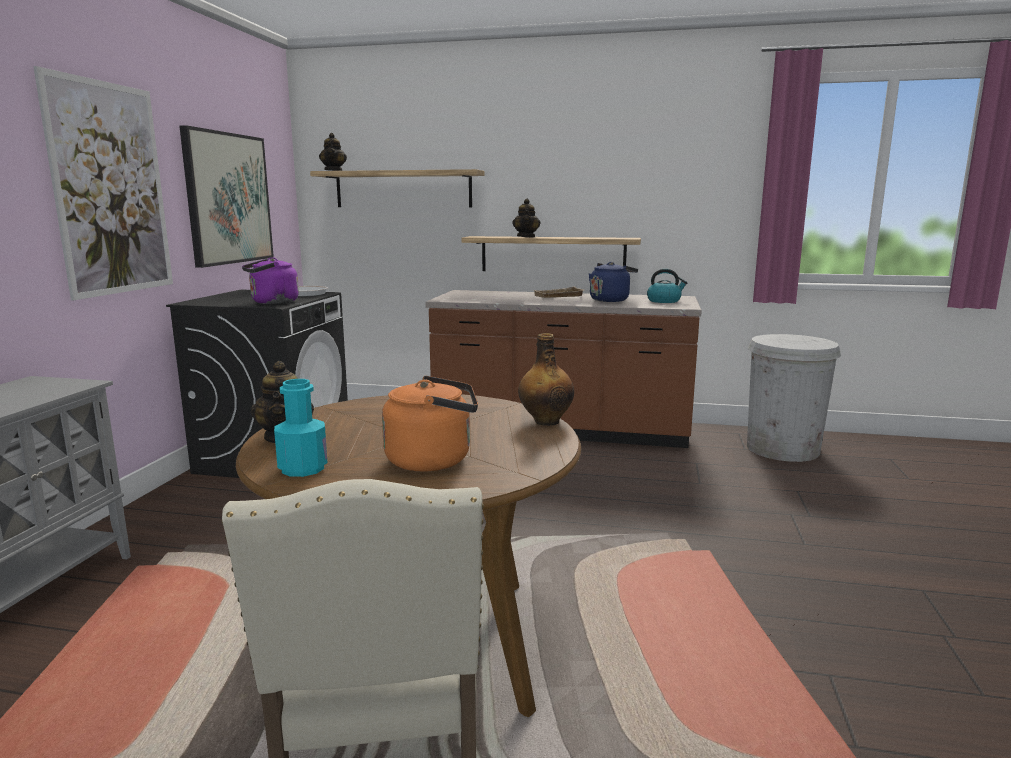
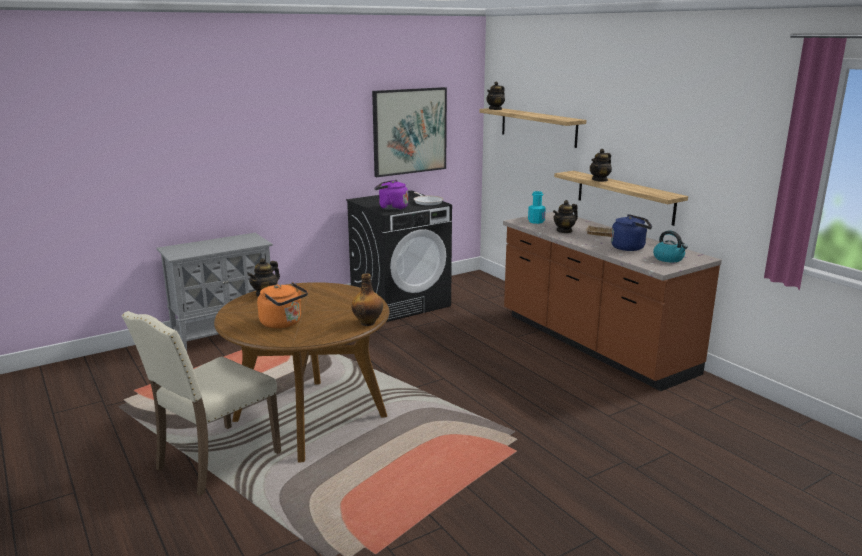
camera: 45 degrees right, 5 degrees up
picture [33,66,173,300] -> none
turquoise bottle [274,379,327,477] -> turquoise bottle moved to [528,191,546,224]
white trash can [747,334,841,462] -> none
none -> teapot [553,200,578,233]

